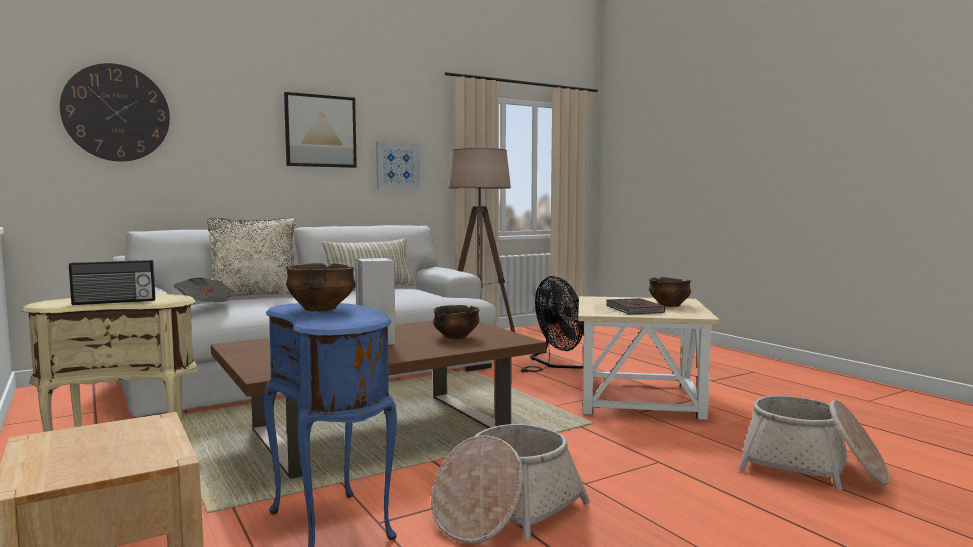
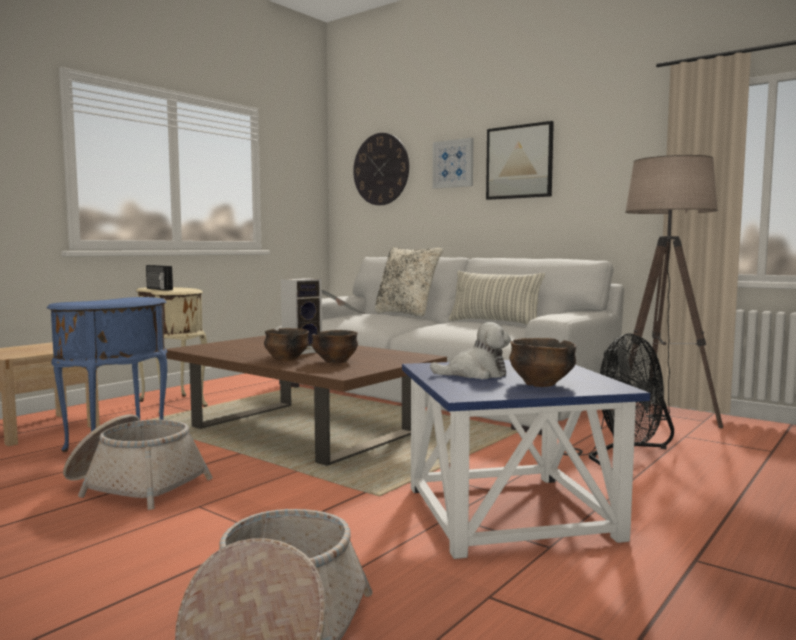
camera: 70 degrees right, 0 degrees up
bowl [286,263,355,311] -> bowl moved to [264,328,309,361]
picture [376,142,420,189] -> picture moved to [433,138,474,189]
beige side table [578,296,720,420] -> blue side table [402,360,650,559]
brown book [607,298,665,315] -> plush toy [430,322,511,380]

